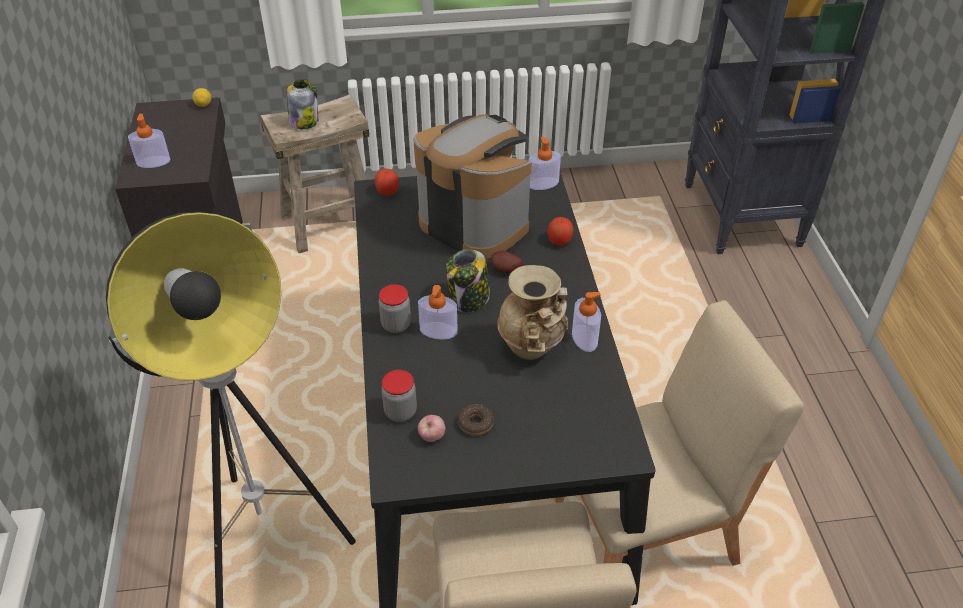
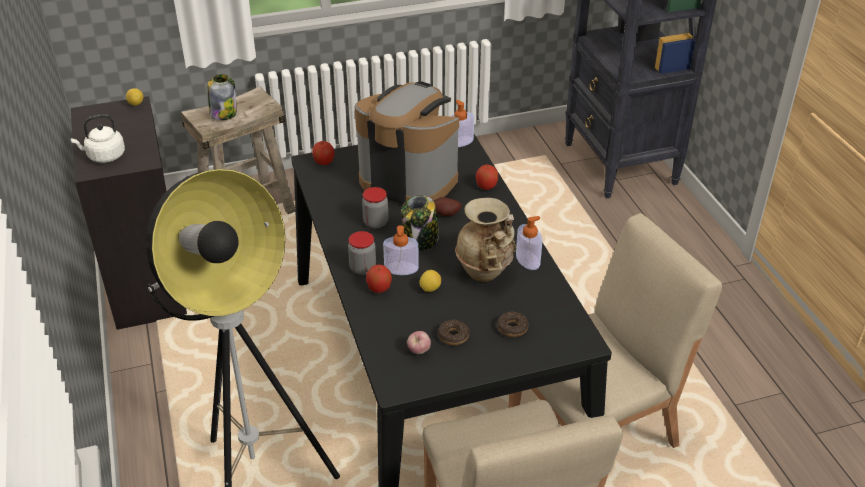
camera: 10 degrees left, 5 degrees down
soap dispenser [128,114,170,168] -> white kettle [71,114,125,163]
jar [381,370,417,422] -> jar moved to [362,187,388,229]
none -> apple [366,265,392,293]
none -> lemon [419,270,441,292]
none -> donut [497,312,528,337]

